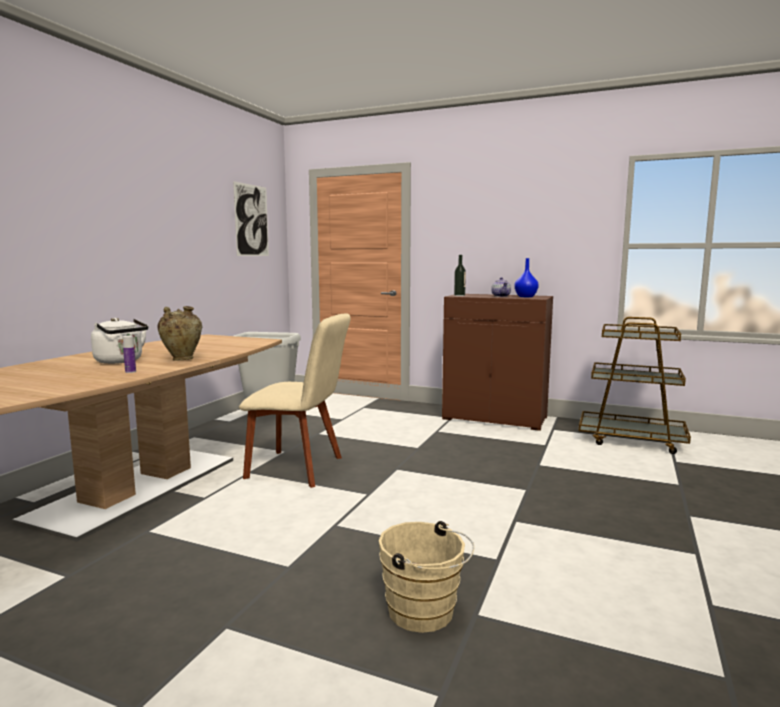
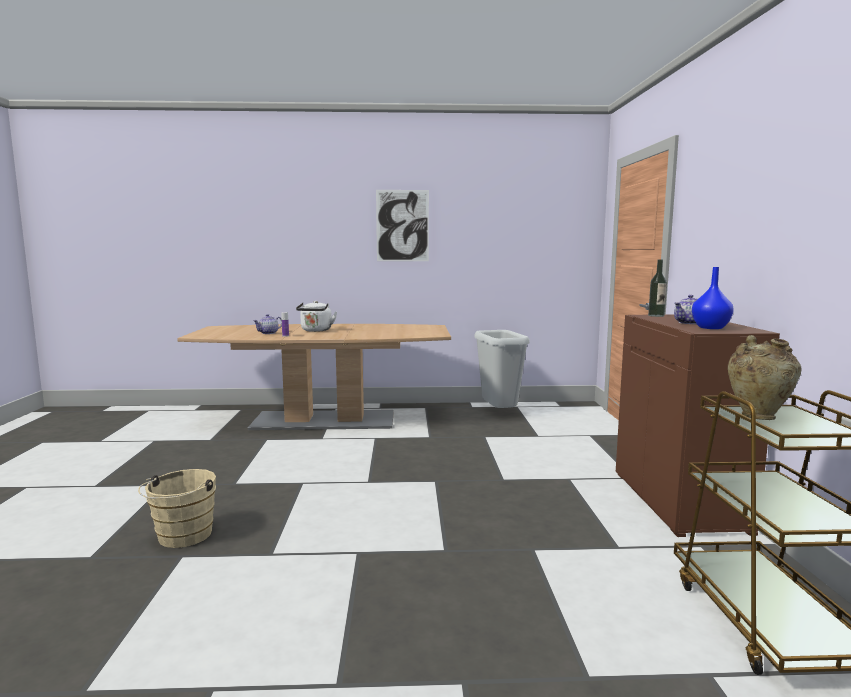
camera: 65 degrees right, 0 degrees up
beige vase [158,306,202,361] -> beige vase moved to [728,335,801,420]
picture [233,181,269,256] -> picture moved to [376,190,429,261]
beige chair [239,313,351,488] -> none
none -> teapot [253,314,282,334]

